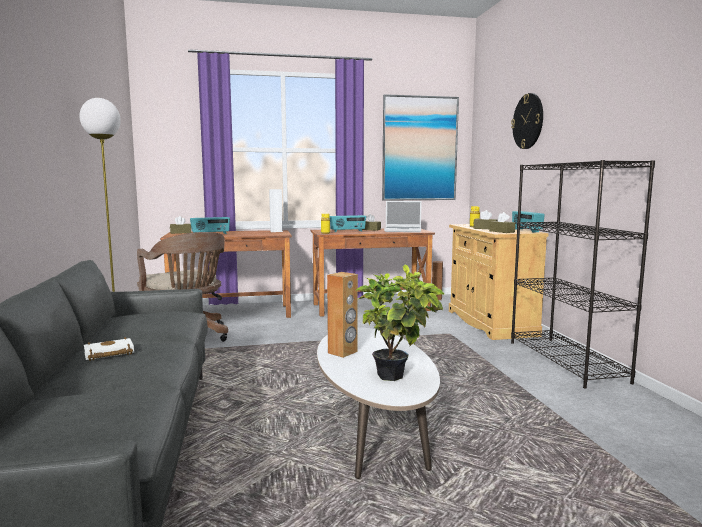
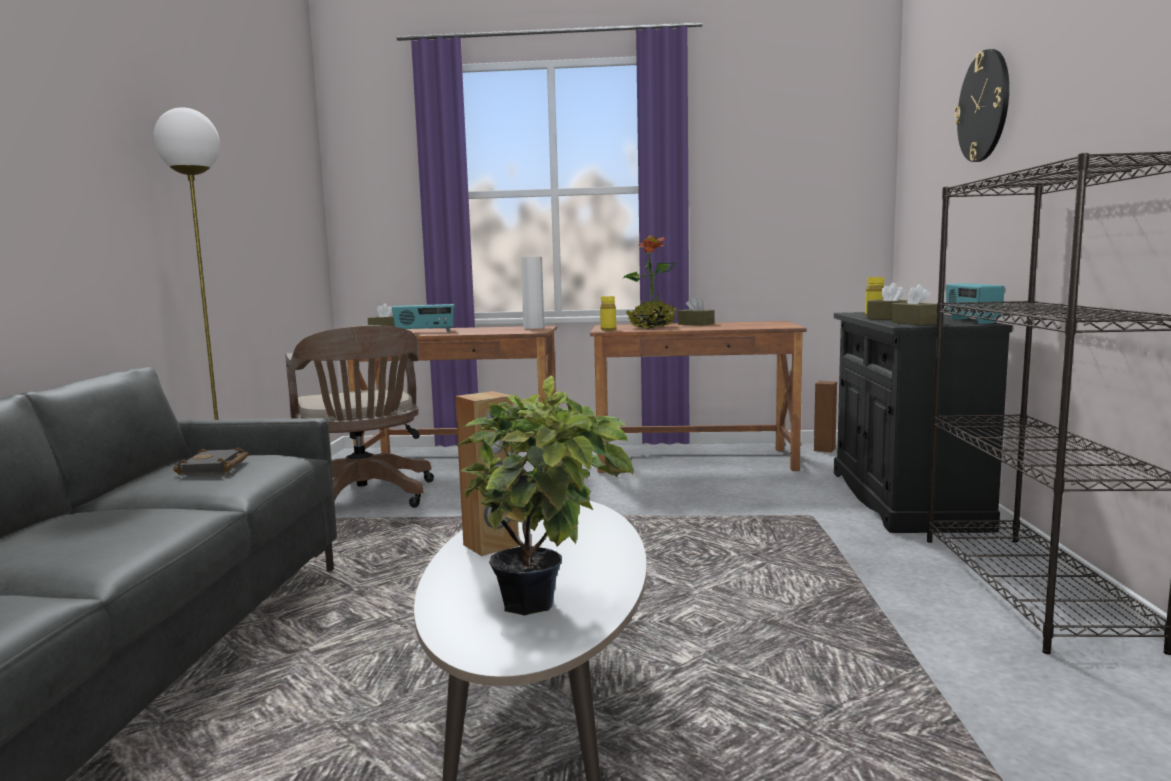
camera: 15 degrees right, 0 degrees up
white book [84,337,134,361] -> none
radio [330,215,366,232] -> potted plant [623,235,677,329]
picture [382,94,459,201] -> none
laptop [384,201,422,232] -> none
beige cabinet [449,224,548,340] -> black cabinet [834,312,1013,533]
none -> black book [173,447,249,476]

